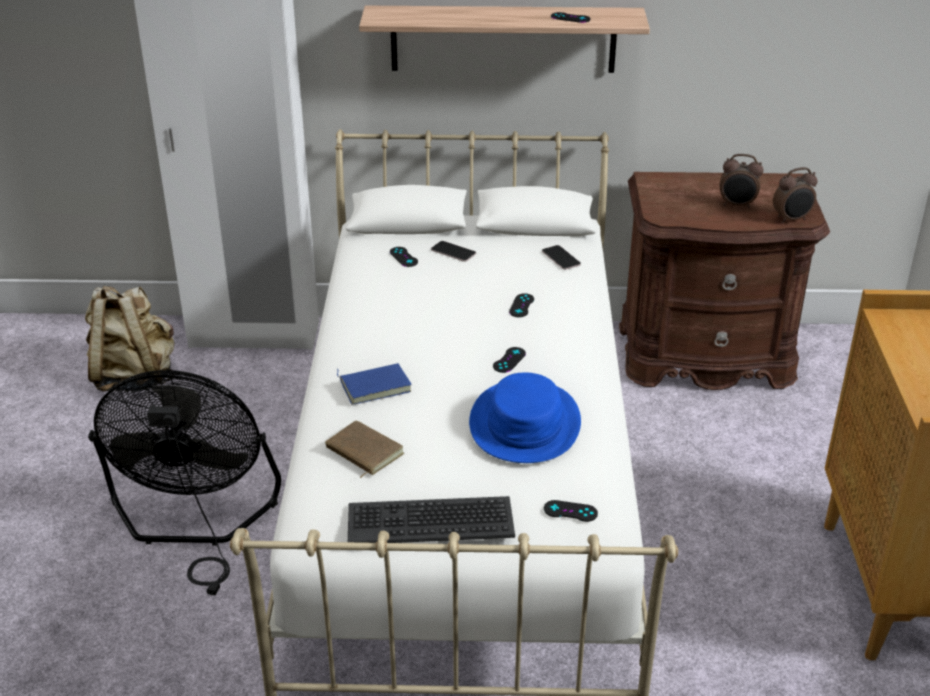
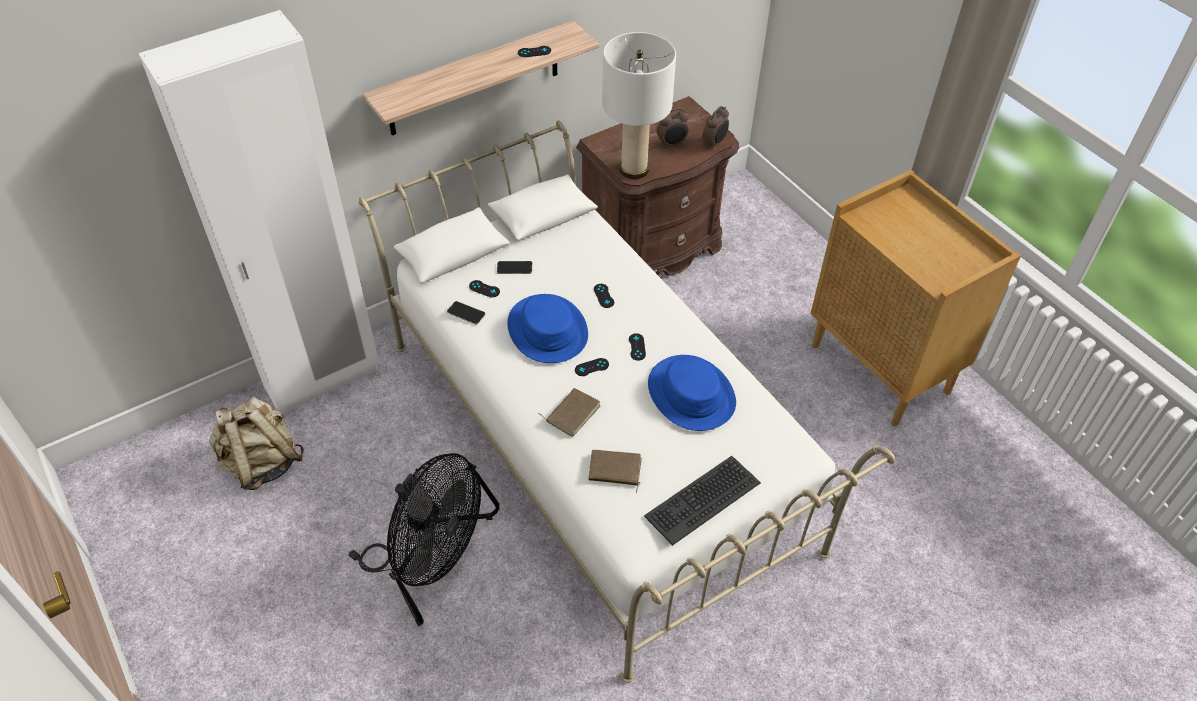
camera: 35 degrees left, 15 degrees up
black fan [88,370,281,595] -> black fan turned 150 degrees clockwise [348,453,500,626]
blue book [337,363,412,405] -> brown book [538,388,600,437]
phone [542,245,581,270] -> phone moved to [447,301,485,325]
black game controller [544,500,598,522] -> black game controller moved to [575,358,609,376]
none -> blue hat [507,294,588,363]
none -> white table lamp [602,32,676,179]

